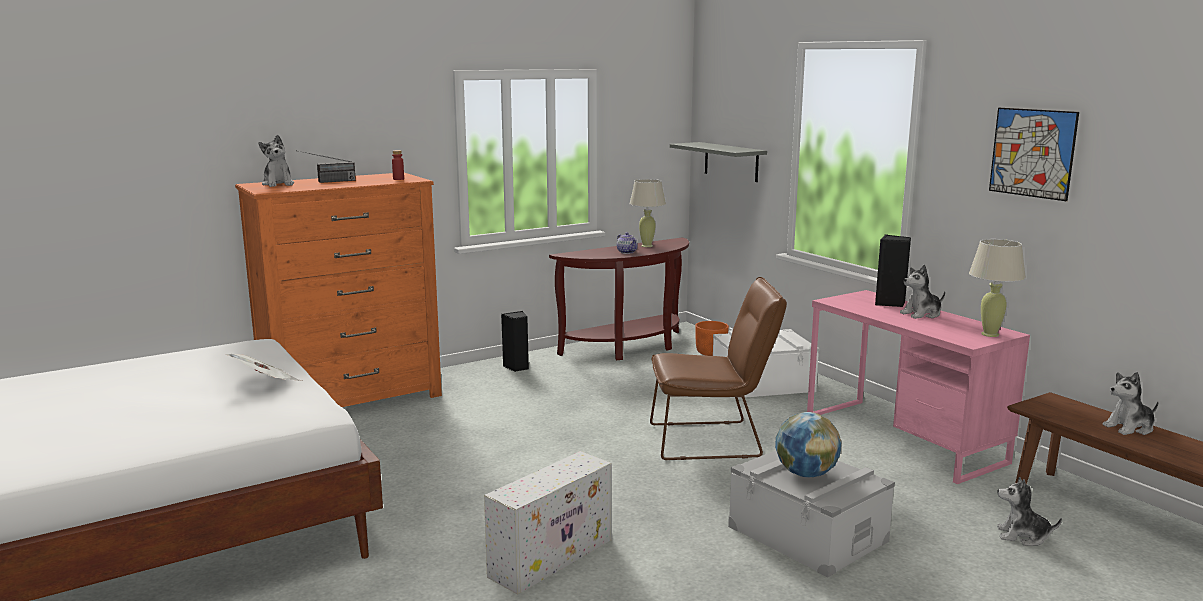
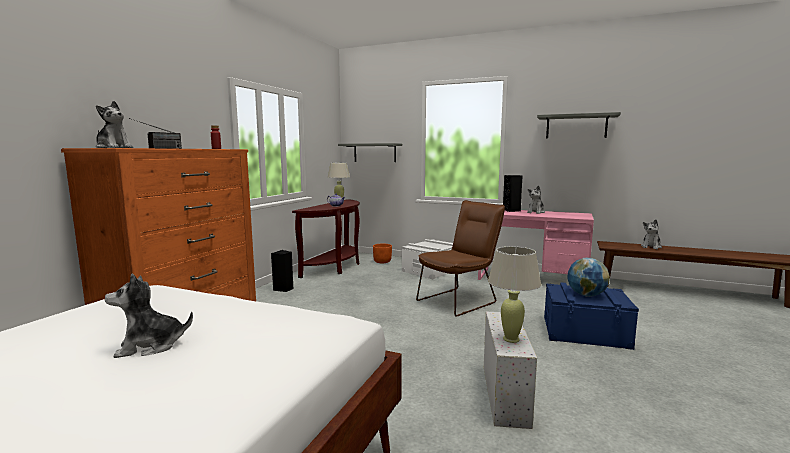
camera: 35 degrees left, 5 degrees down
newspaper [226,354,303,381] -> none
grey storage box [728,450,895,577] -> blue storage box [544,282,639,350]
beige table lamp [969,239,1026,337] -> beige table lamp moved to [488,246,541,343]
picture [989,108,1079,201] -> grey shelf [537,112,621,138]
plush toy [997,477,1062,546] -> plush toy moved to [105,273,193,358]

